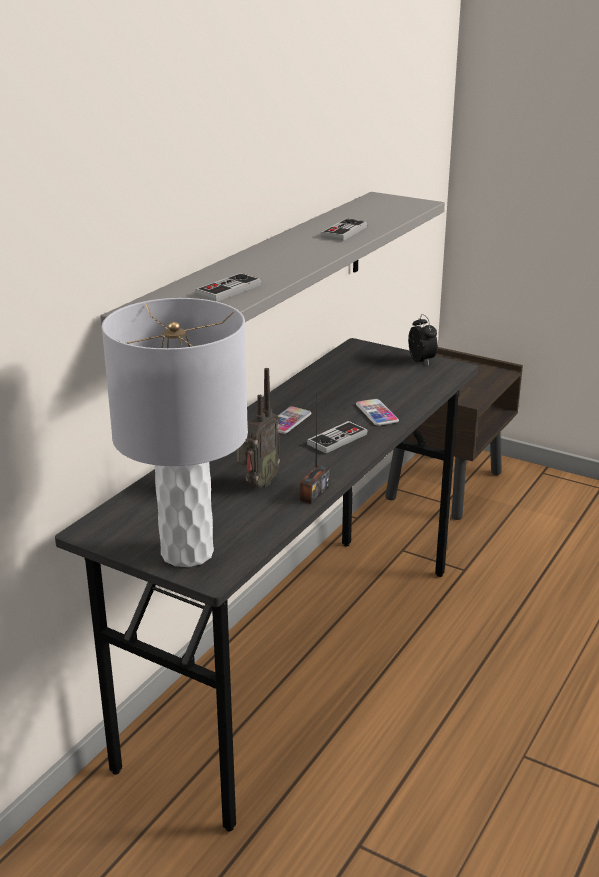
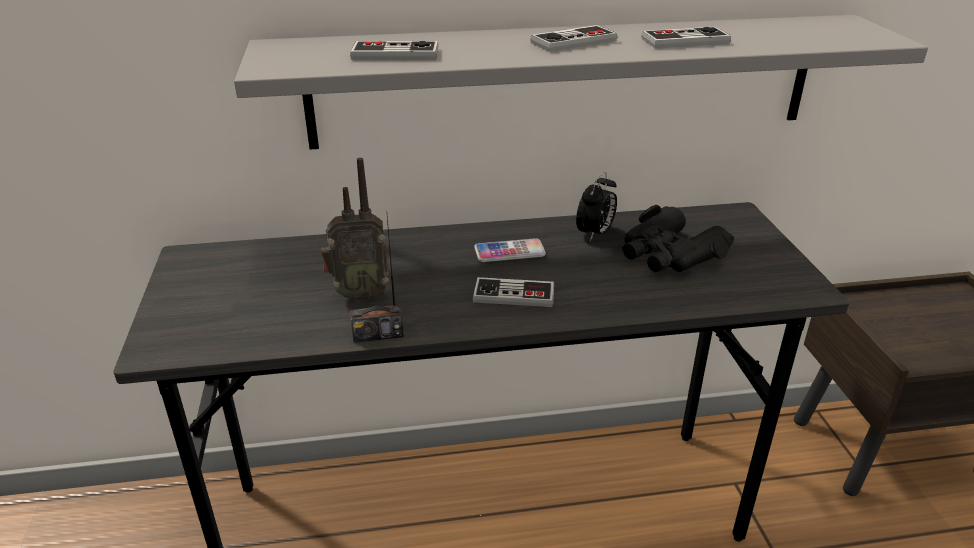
camera: 50 degrees right, 5 degrees up
grey table lamp [102,298,248,567] -> none
phone [356,399,399,426] -> none
alarm clock [408,314,438,366] -> alarm clock moved to [576,172,617,241]
none -> game controller [530,25,617,52]
none -> black binoculars [622,205,734,272]

